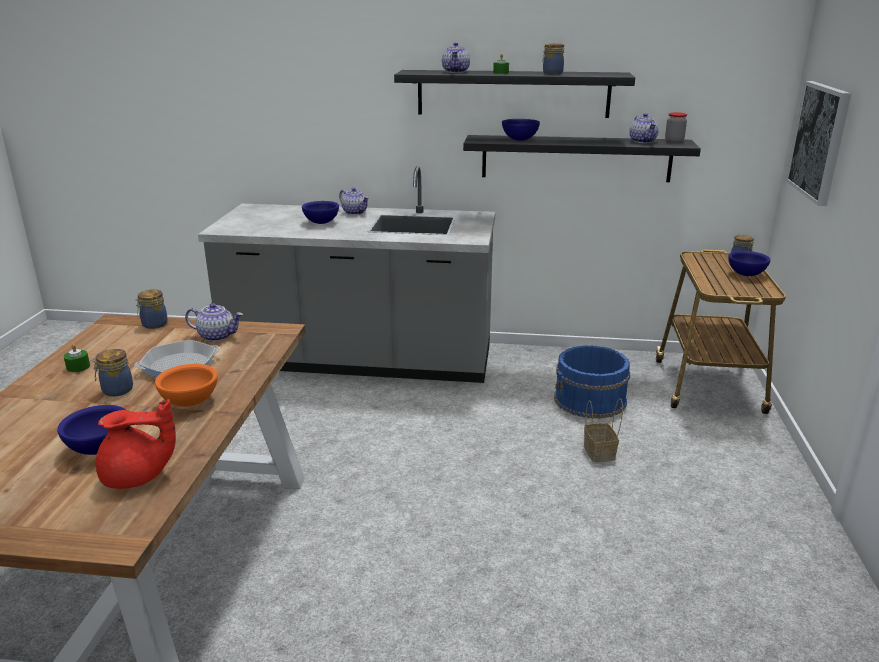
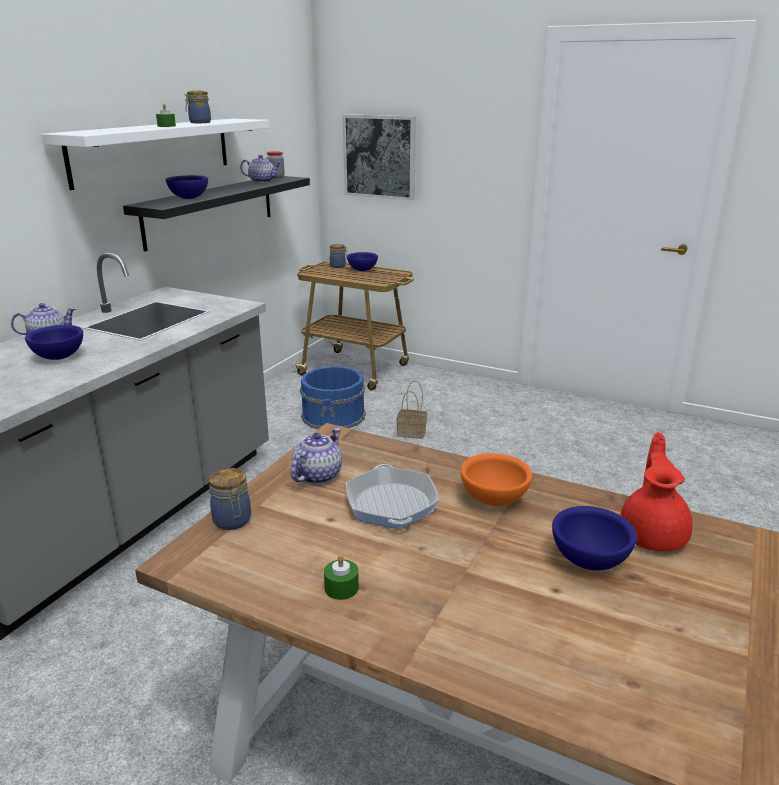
camera: 70 degrees left, 0 degrees up
jar [92,349,133,397] -> none
black shelf [394,70,635,118] -> white shelf [41,119,270,190]
teapot [442,42,470,73] -> none

